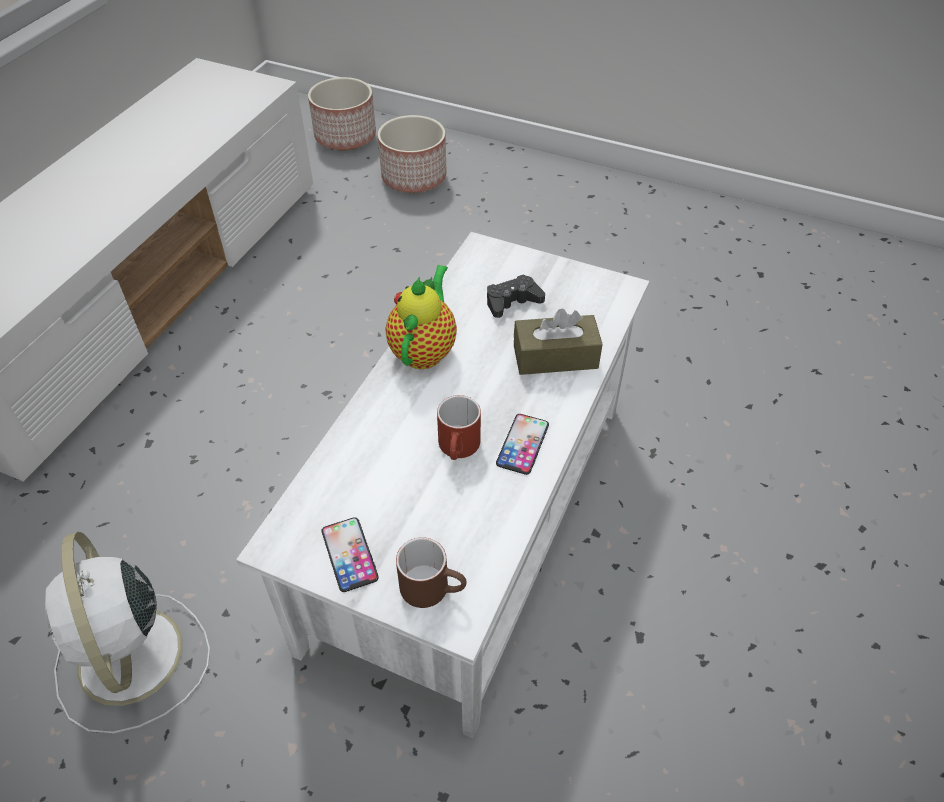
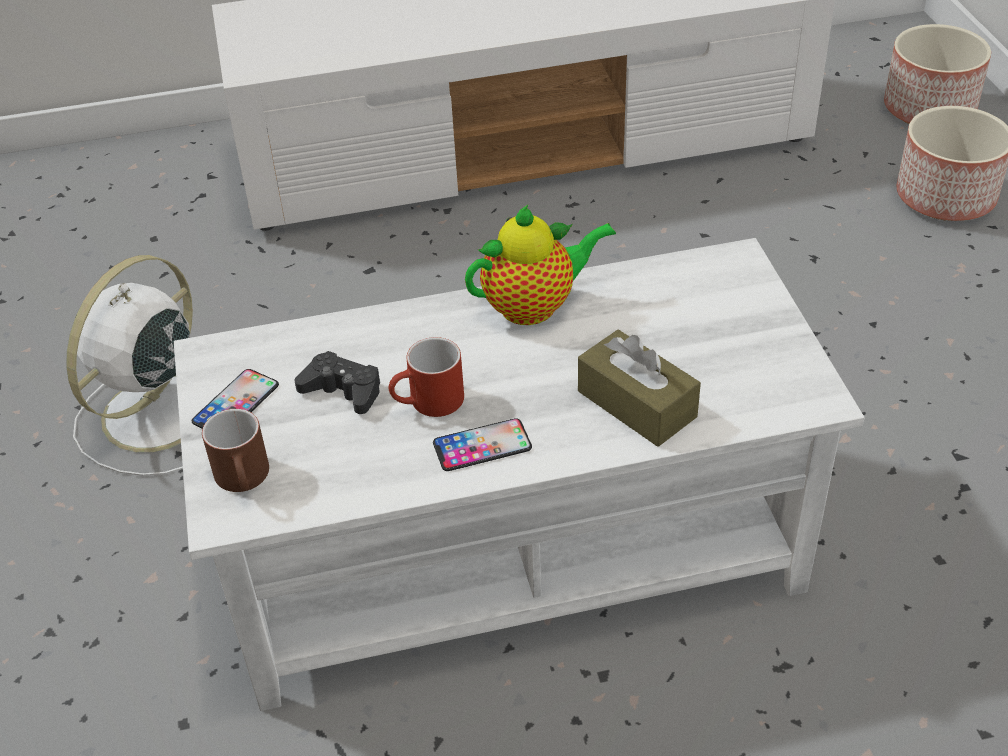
camera: 55 degrees right, 5 degrees down
black game controller [487,274,545,318] -> black game controller moved to [294,351,380,414]

